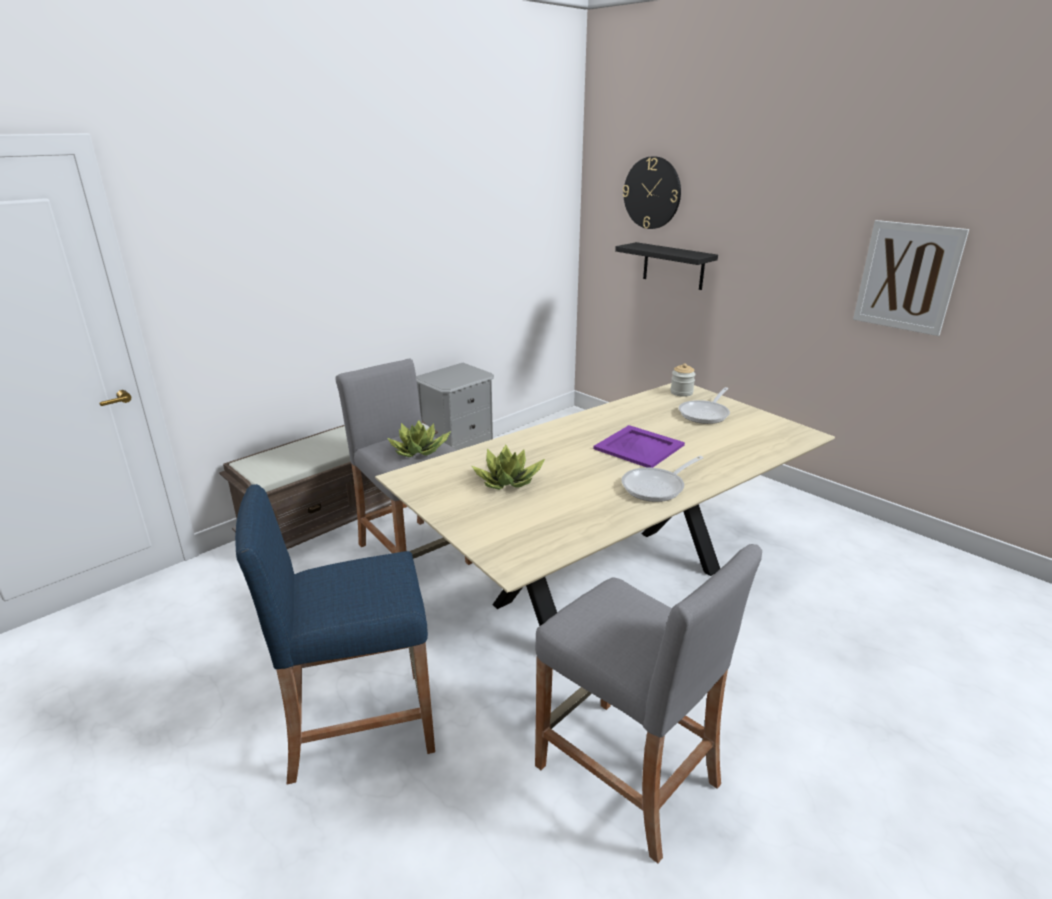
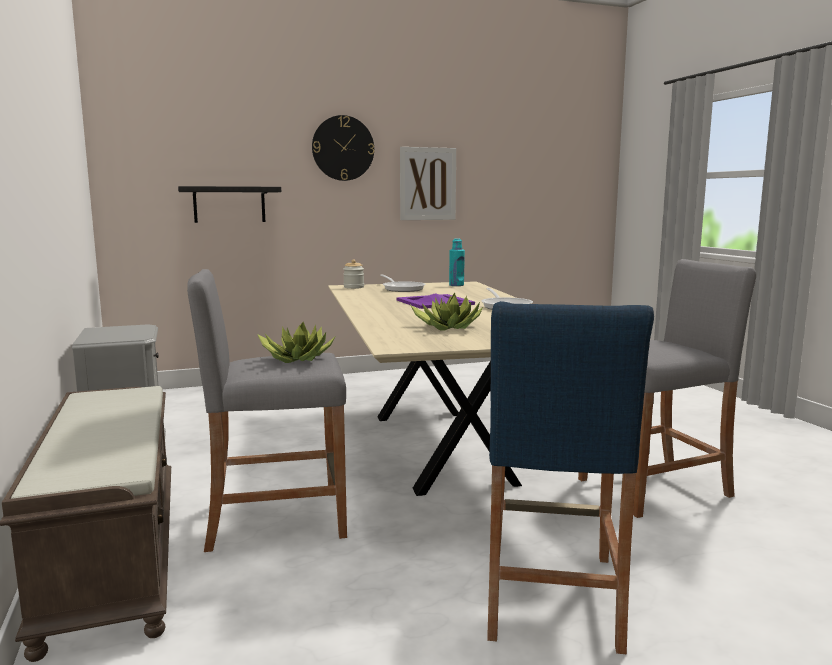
camera: 65 degrees left, 15 degrees down
wall clock [623,156,681,229] -> wall clock moved to [312,115,374,181]
none -> turquoise bottle [449,238,465,286]

